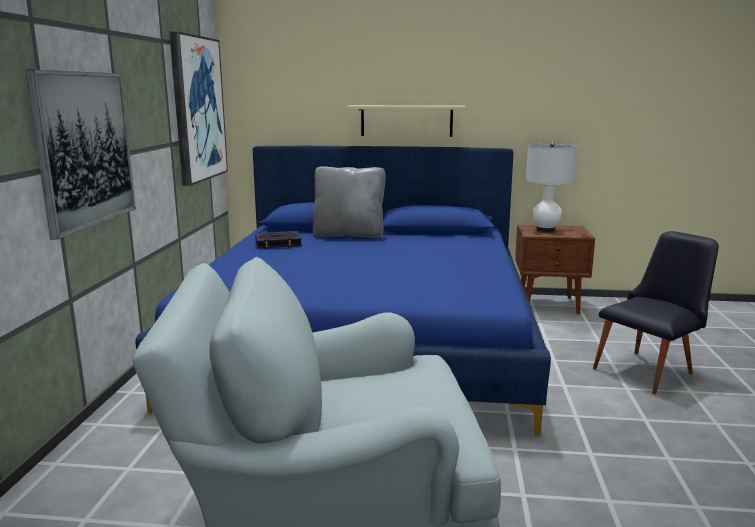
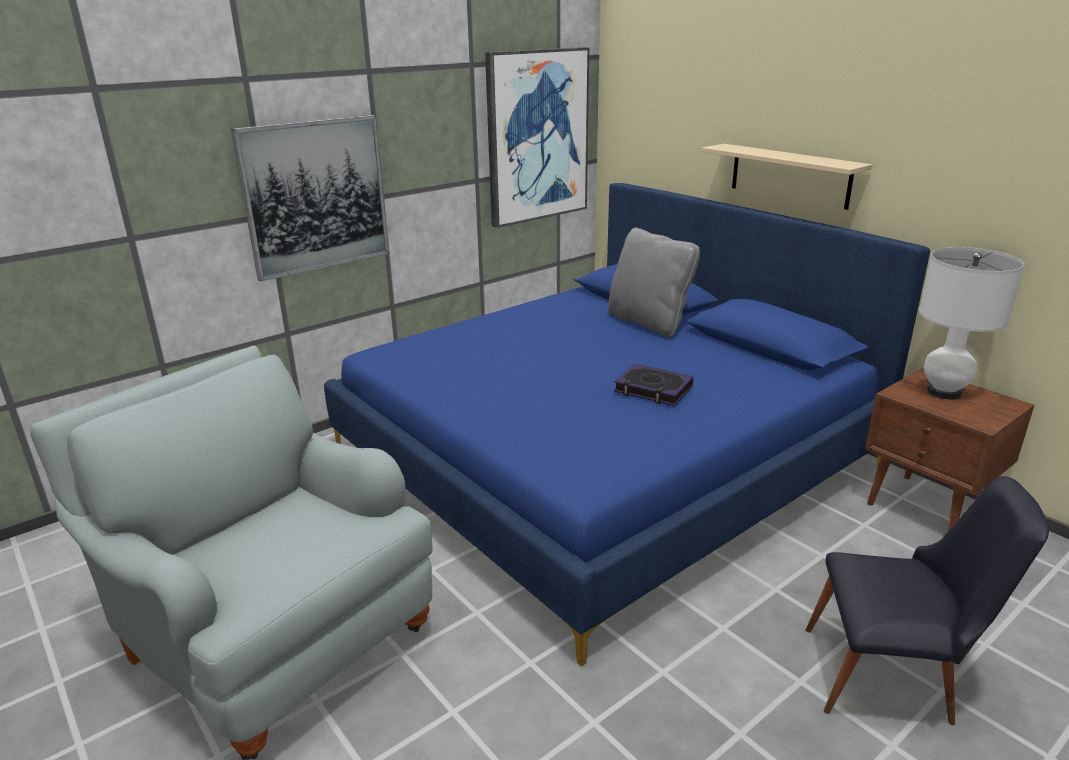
camera: 45 degrees right, 10 degrees up
book [255,231,302,249] -> book moved to [614,363,694,406]

